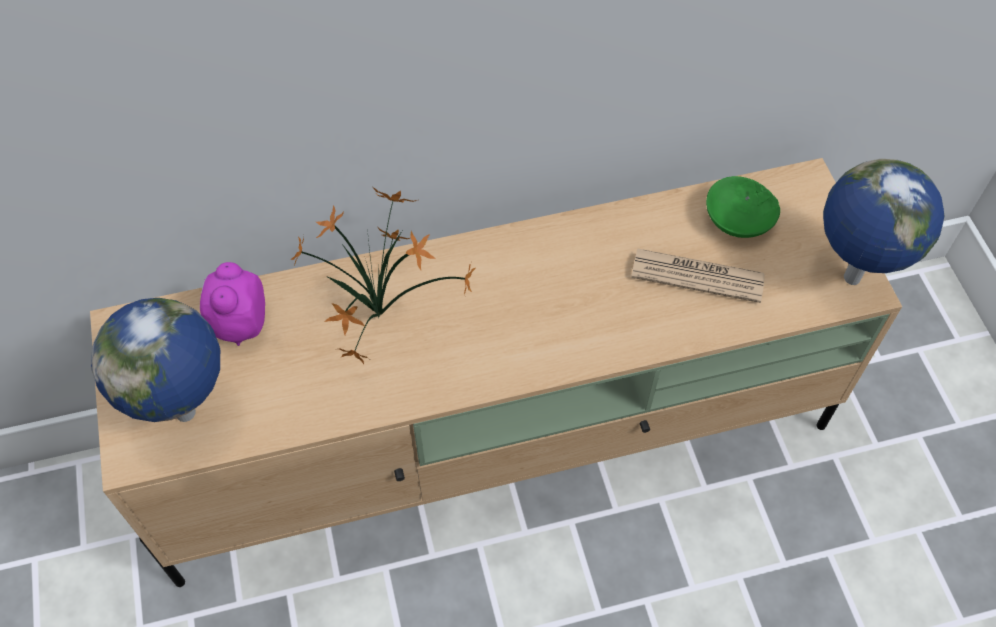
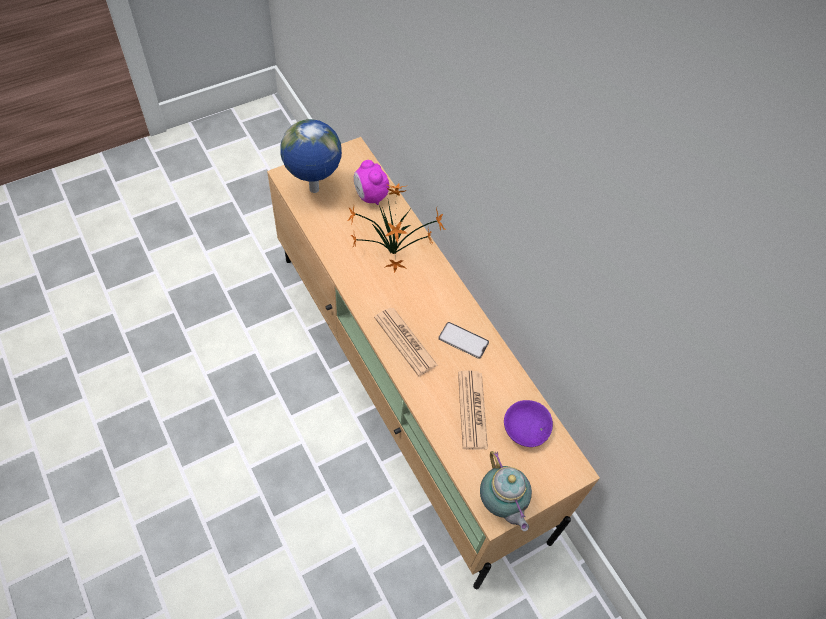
camera: 70 degrees right, 0 degrees up
alarm clock [200,262,265,346] -> alarm clock turned 105 degrees counterclockwise [354,160,389,205]
green bowl [706,176,780,238] -> purple bowl [504,400,553,447]
globe [823,159,944,285] -> teapot [480,451,532,531]
none -> newspaper [374,308,438,376]
none -> phone [438,322,489,359]

